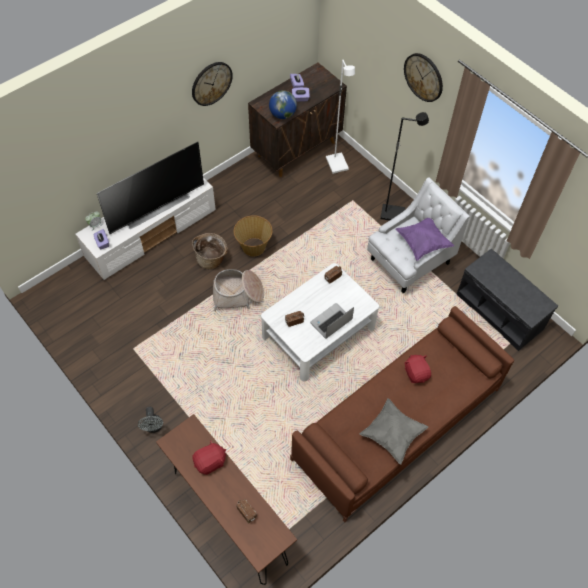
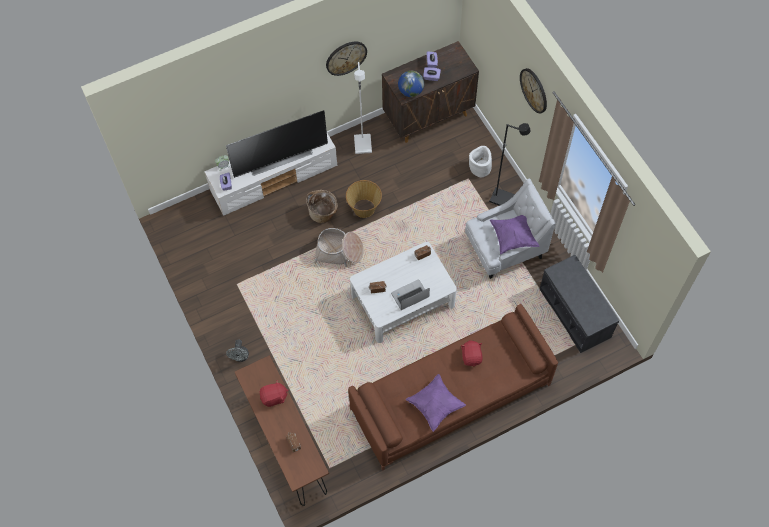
camera: 15 degrees right, 5 degrees up
white floor lamp [326,60,355,174] -> white floor lamp moved to [354,62,372,154]
grey pillow [360,398,428,465] -> purple pillow [406,374,466,432]
none -> white planter [469,146,492,177]

